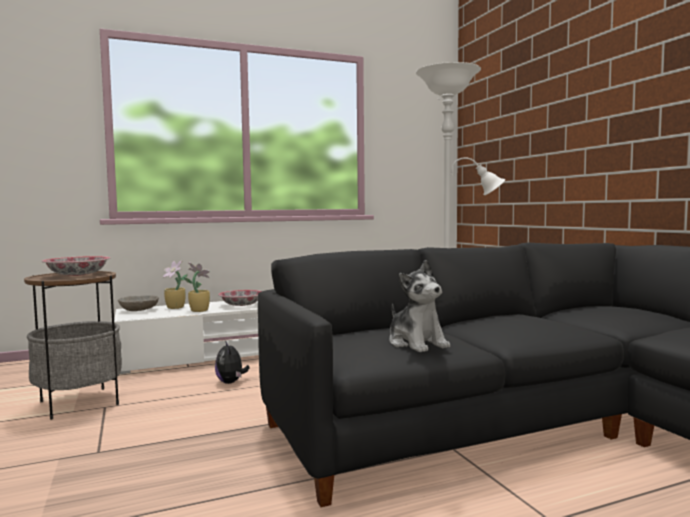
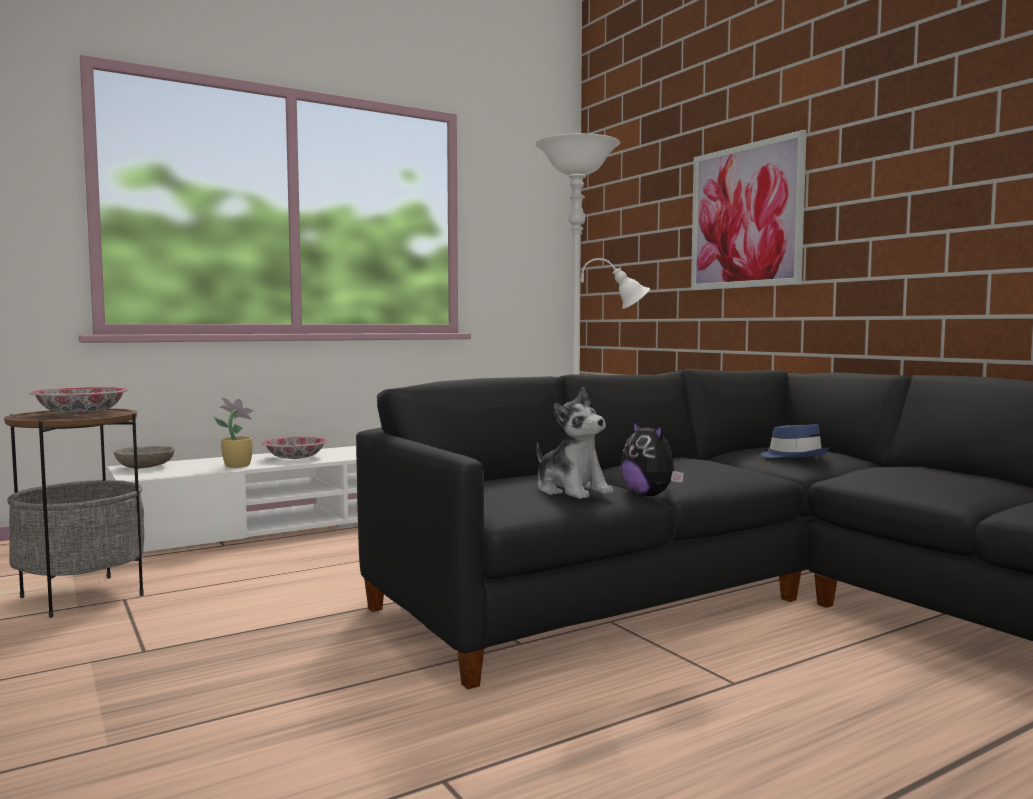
camera: 10 degrees left, 0 degrees up
potted plant [162,261,188,309] -> none
plush toy [215,340,249,384] -> plush toy moved to [621,420,684,496]
none -> picture [691,130,807,290]
none -> blue hat [761,424,829,458]

